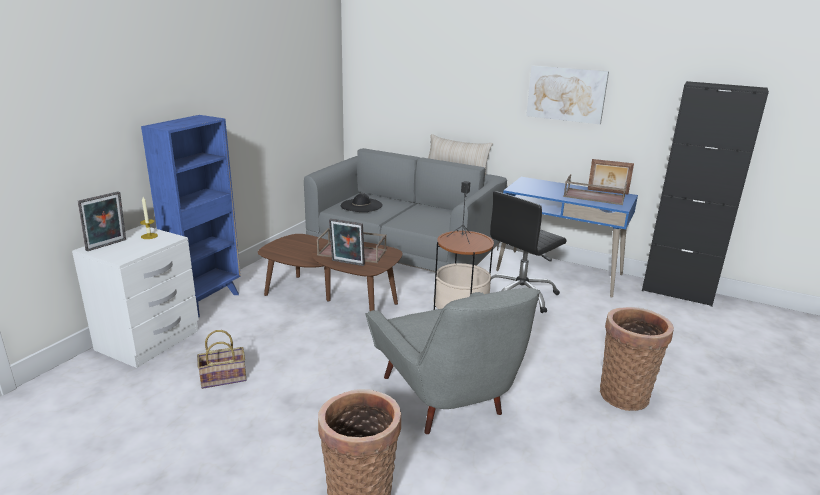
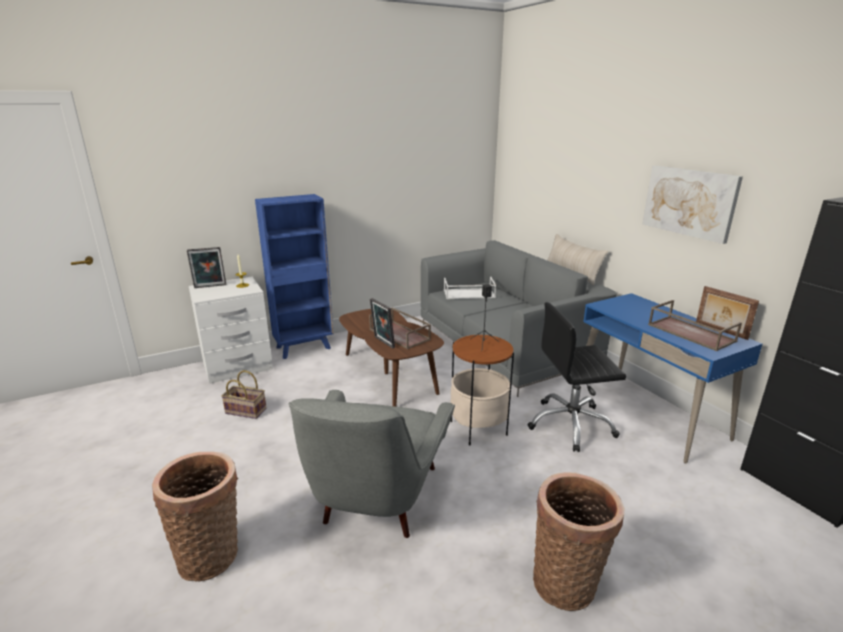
camera: 35 degrees right, 0 degrees up
black hat [341,193,383,212] -> white tray [444,277,496,299]

